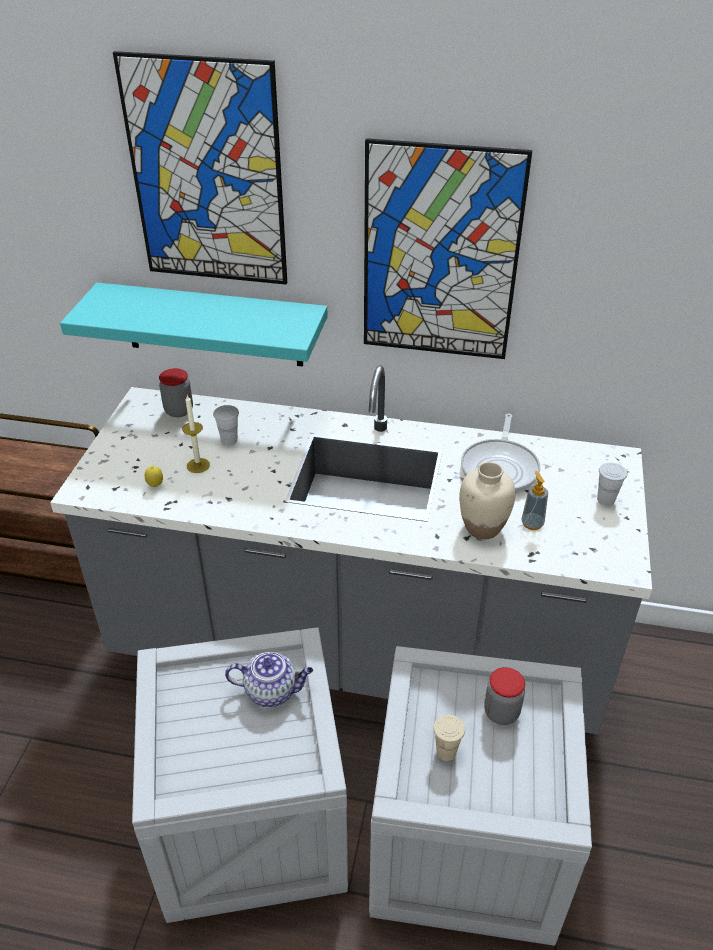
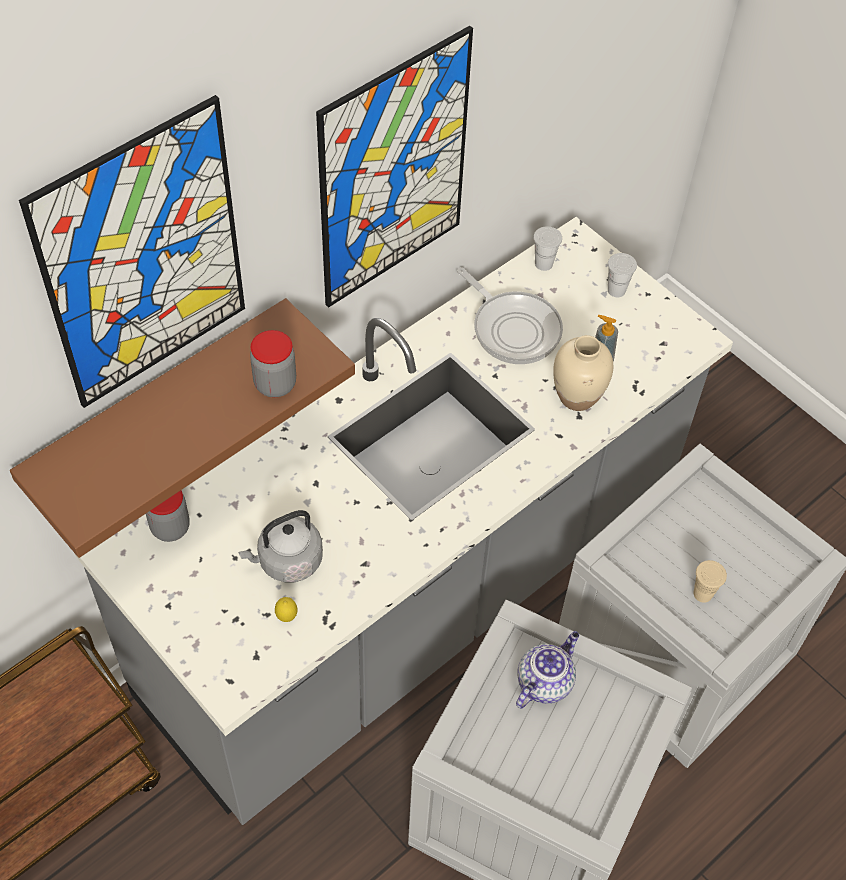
camera: 55 degrees left, 15 degrees up
turquoise shelf [60,282,328,367] -> brown shelf [10,298,355,558]
candle [182,395,210,473] -> grey kettle [238,510,323,582]
white cup [213,405,239,446] -> white cup moved to [533,227,562,271]
jar [484,667,525,725] -> jar moved to [250,330,296,397]

